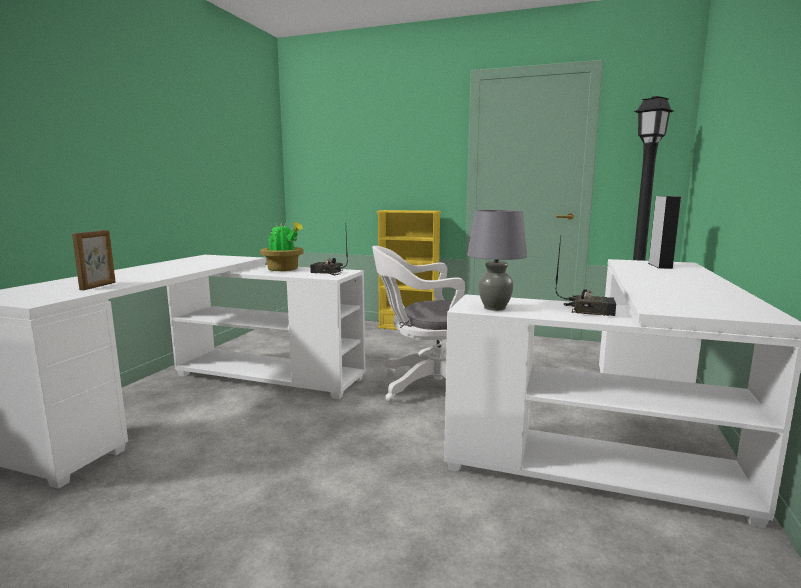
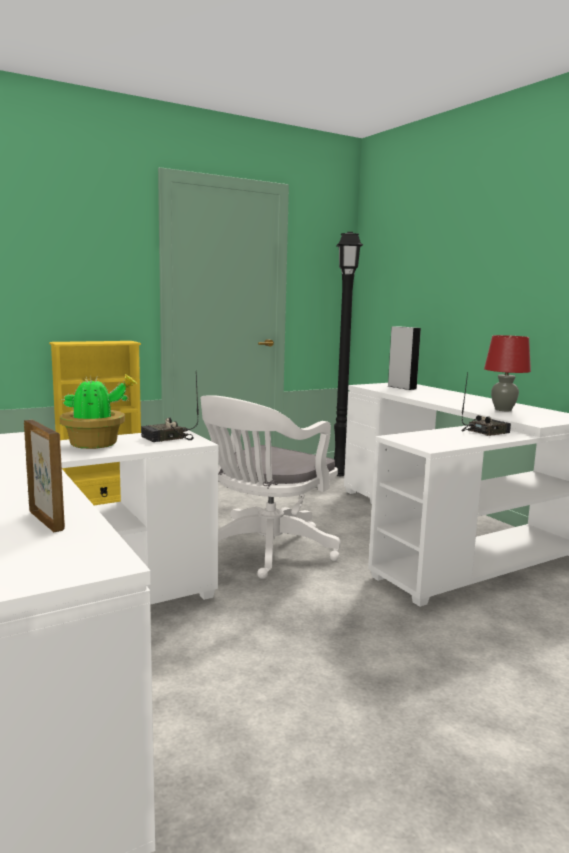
camera: 50 degrees left, 0 degrees up
grey table lamp [467,210,527,311] -> none
none -> red table lamp [484,335,531,411]

